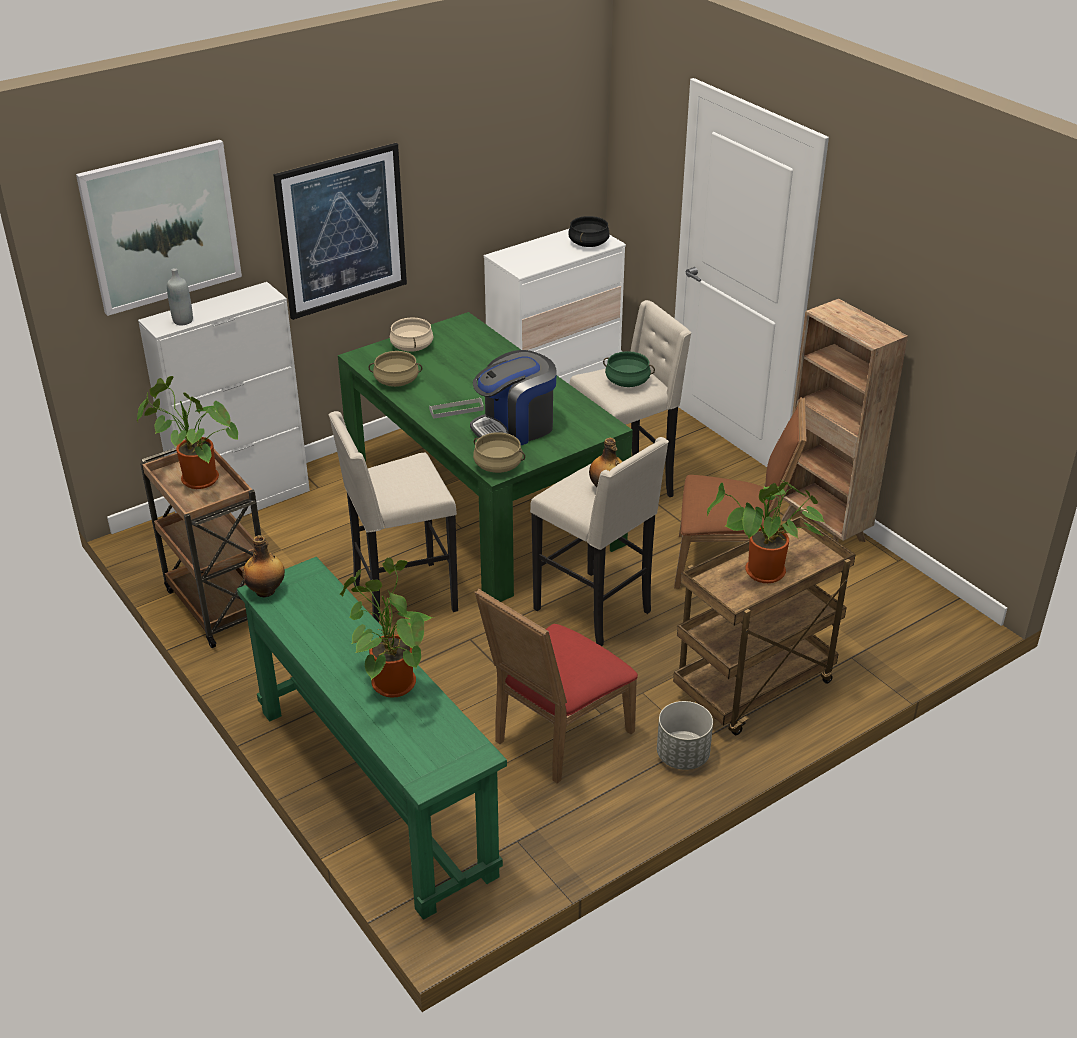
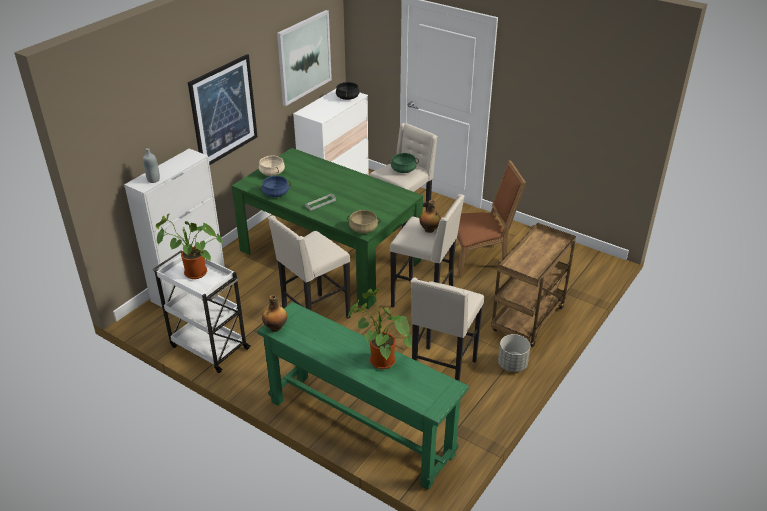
camera: 20 degrees left, 0 degrees up
picture [76,140,242,316] -> picture moved to [277,10,332,106]
brown cart [140,448,261,648] -> white cart [153,250,250,373]
beige cooking pot [368,351,422,387] -> blue cooking pot [260,176,291,197]
coffee machine [470,350,557,445] -> none
red chair [475,589,638,784] -> beige stool [411,277,484,381]
potted plant [707,480,825,583] -> none
brown bookcase [782,299,908,542] -> none

